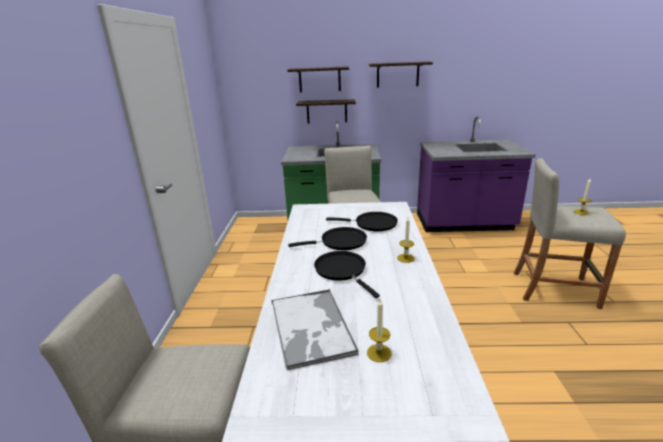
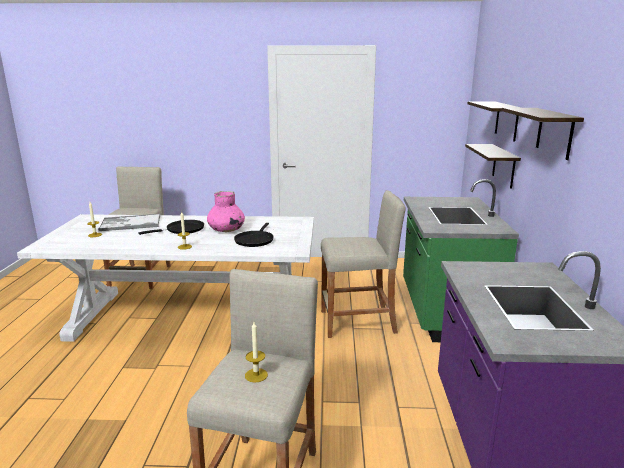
camera: 90 degrees right, 5 degrees down
black frying pan [288,227,367,250] -> pink vase [207,191,245,232]

